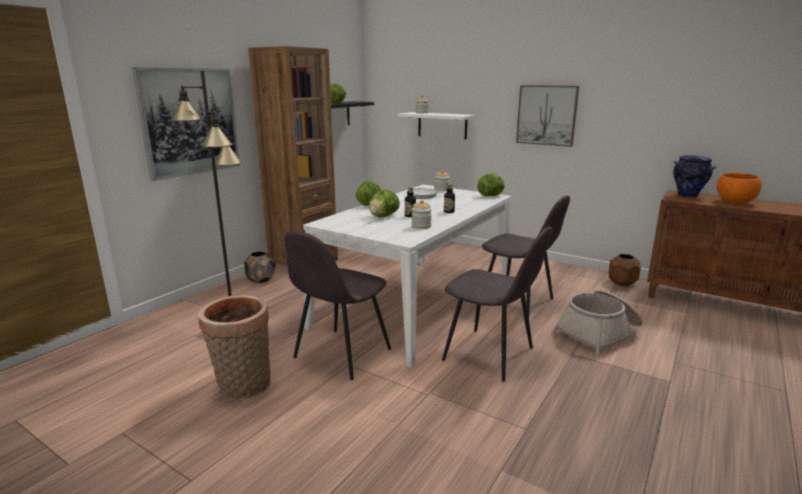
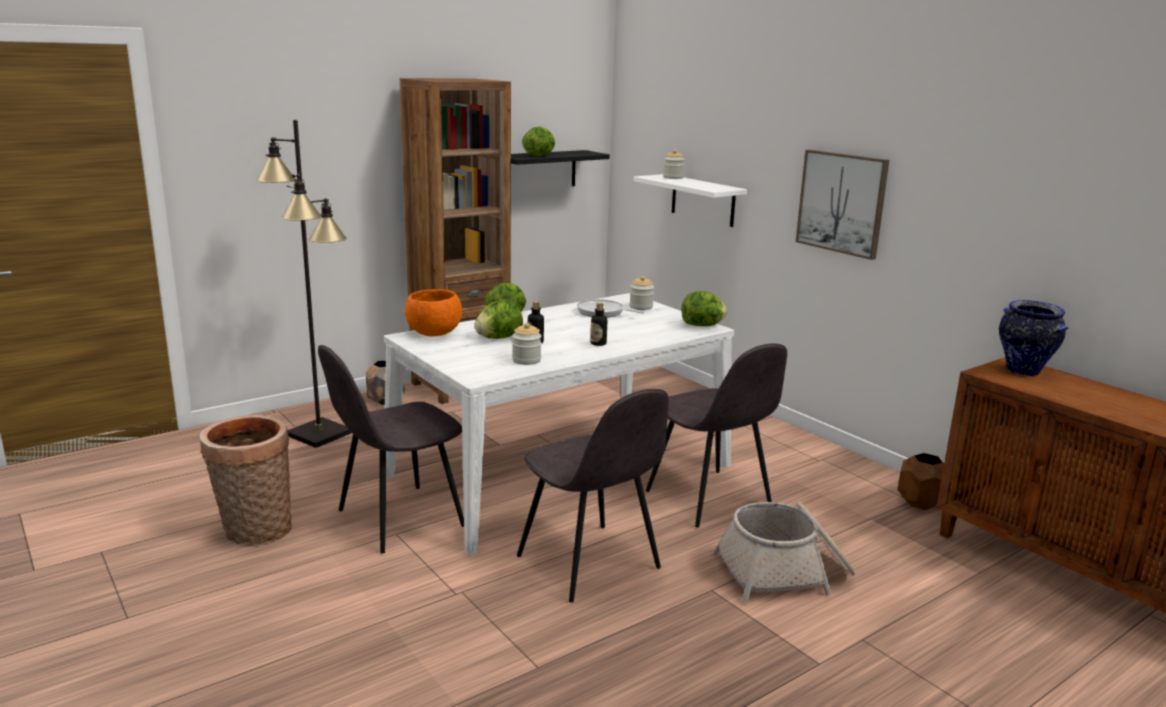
camera: 20 degrees right, 0 degrees up
picture [132,68,240,181] -> none
orange bowl [717,173,762,204] -> orange bowl moved to [405,289,462,336]

